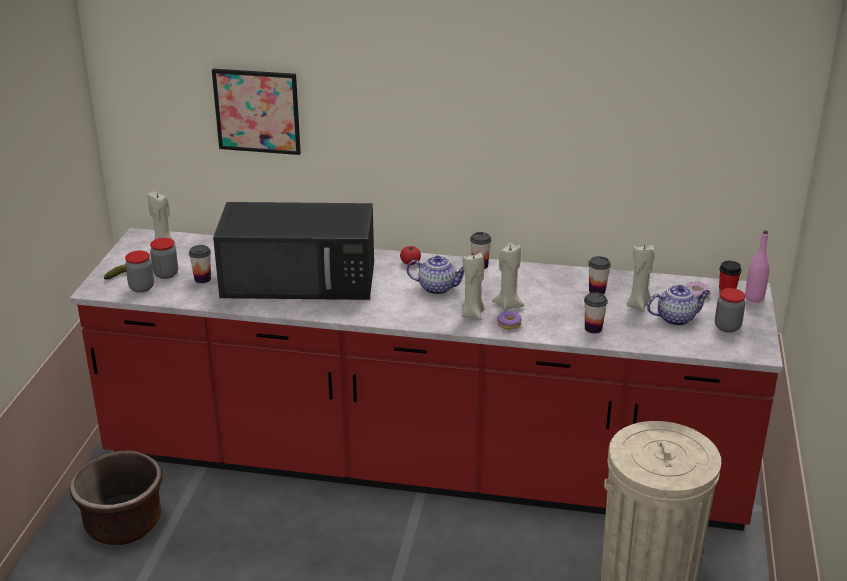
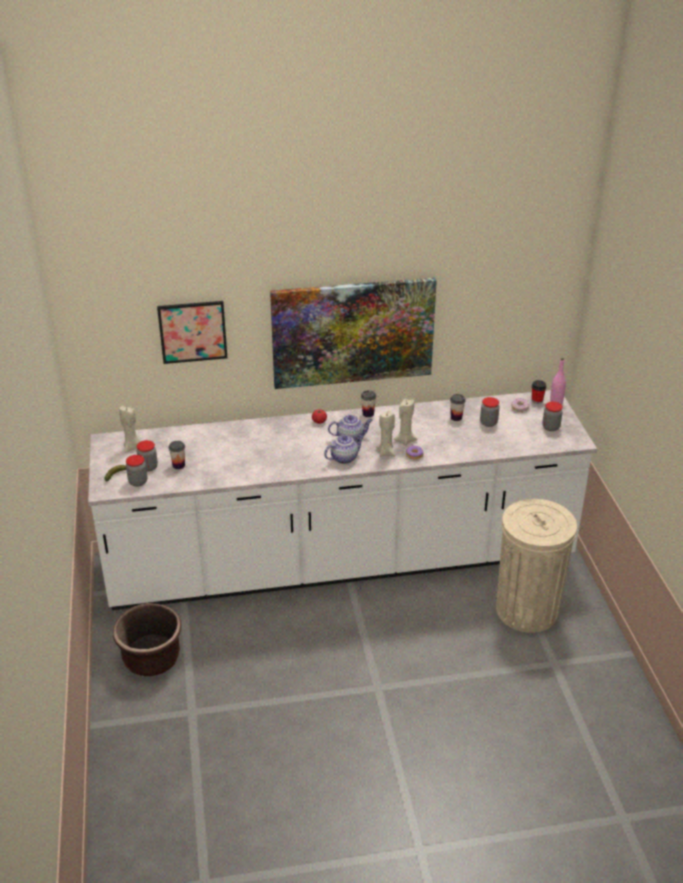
camera: 20 degrees left, 5 degrees up
red counter [70,228,783,531] -> white counter [88,390,597,610]
black microwave [213,202,374,300] -> none
cup [584,292,608,333] -> none
beige candle [626,245,655,312] -> jar [480,397,500,427]
teapot [647,285,710,326] -> teapot moved to [324,435,364,464]
none -> picture [270,277,437,389]

